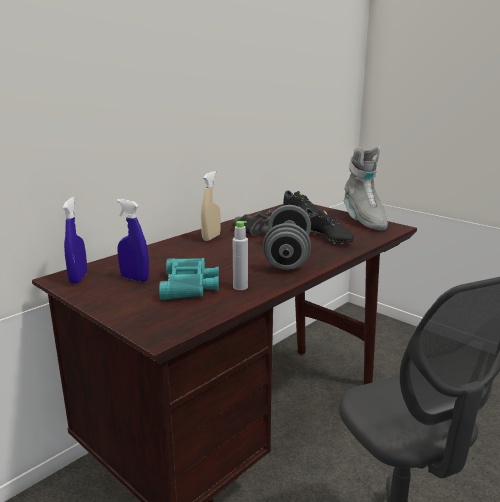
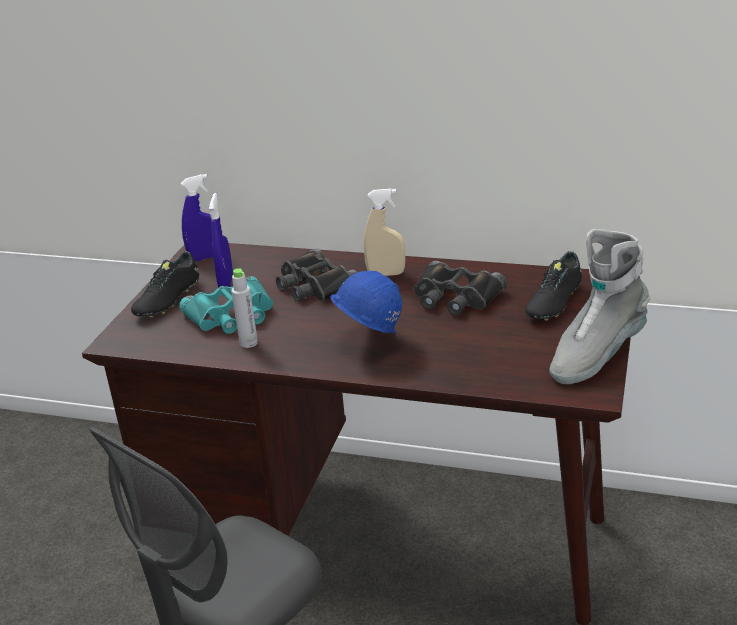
camera: 65 degrees right, 10 degrees up
grey dumbbell [263,205,311,270] -> blue hard hat [331,271,402,334]
black shoe [305,208,354,244] -> black shoe moved to [131,251,199,317]
none -> black binoculars [276,248,357,302]

